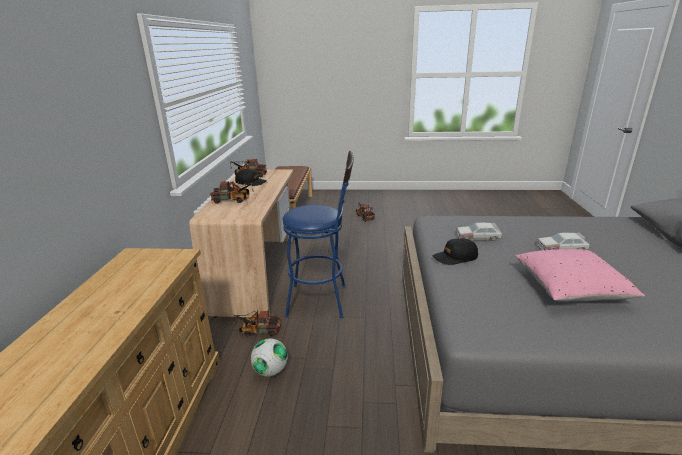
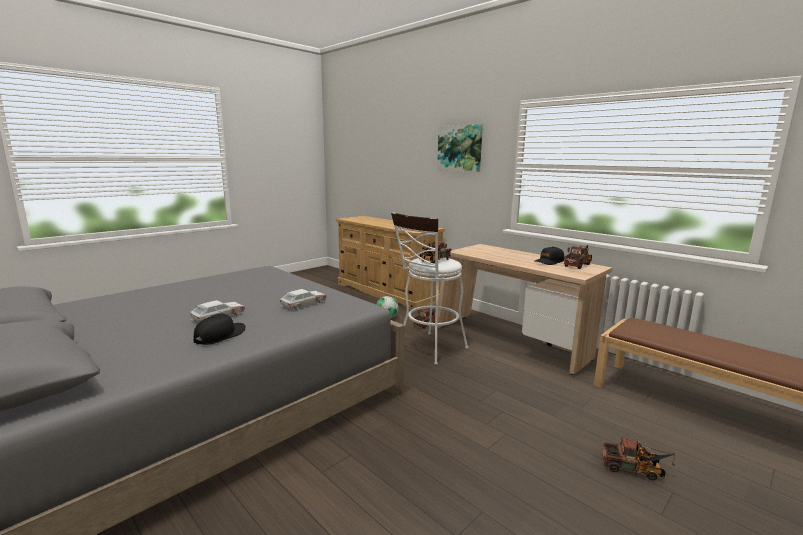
camera: 130 degrees right, 10 degrees down
toy truck [210,181,254,204] -> toy truck moved to [420,241,452,264]
blue stool [282,151,354,318] -> white stool [391,212,468,365]
black cap [432,239,478,265] -> black cap moved to [193,314,246,345]
pink pillow [515,249,645,302] -> none
none -> picture [437,124,483,172]

